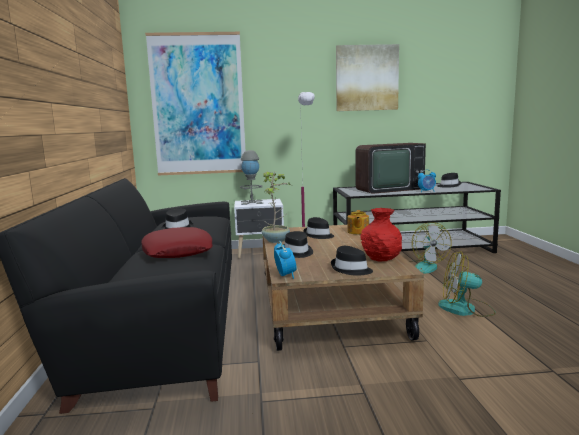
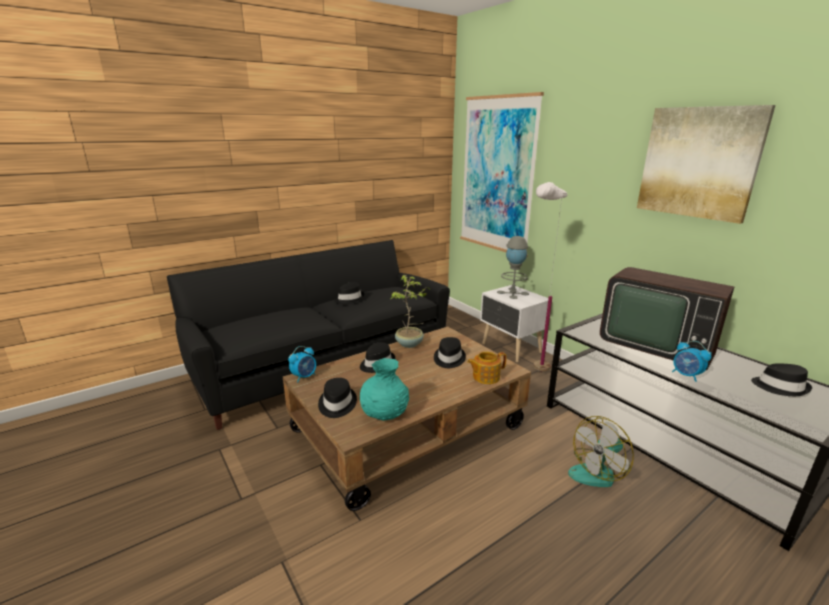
camera: 60 degrees right, 10 degrees up
red pillow [142,227,213,258] -> none
red vase [361,208,402,261] -> turquoise vase [360,358,409,421]
fan [438,251,496,317] -> none

